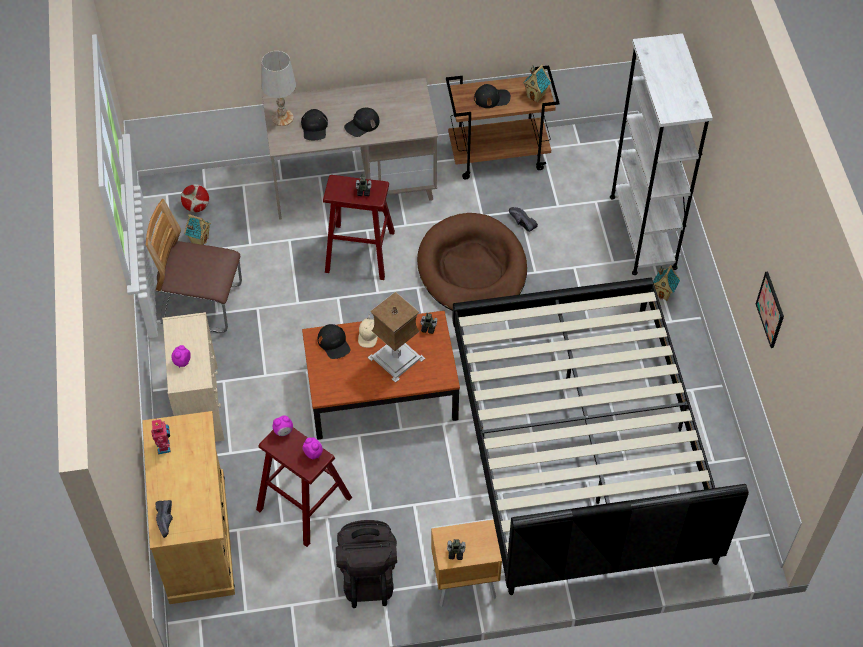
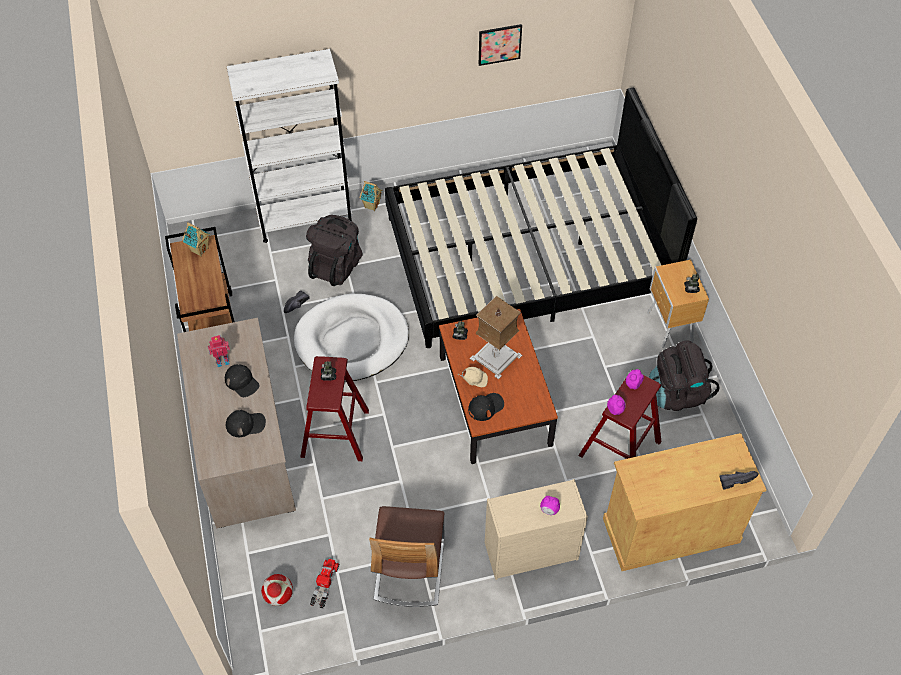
camera: 95 degrees left, 0 degrees up
toy robot [151,419,171,454] -> toy robot moved to [208,335,230,367]
toy house [184,214,211,245] -> toy truck [310,559,339,609]
white table lamp [262,51,296,126] -> none
brown dog bed [417,213,527,311] -> white dog bed [294,294,409,382]
black cap [474,84,511,108] -> none
none -> black backpack [306,215,363,286]

